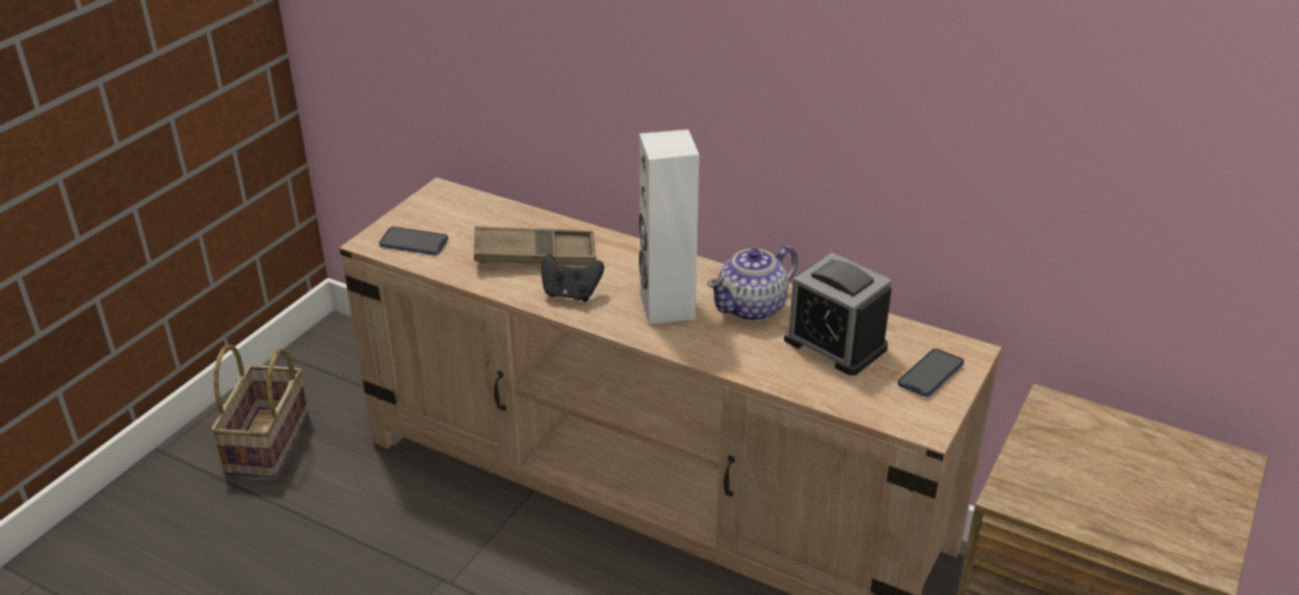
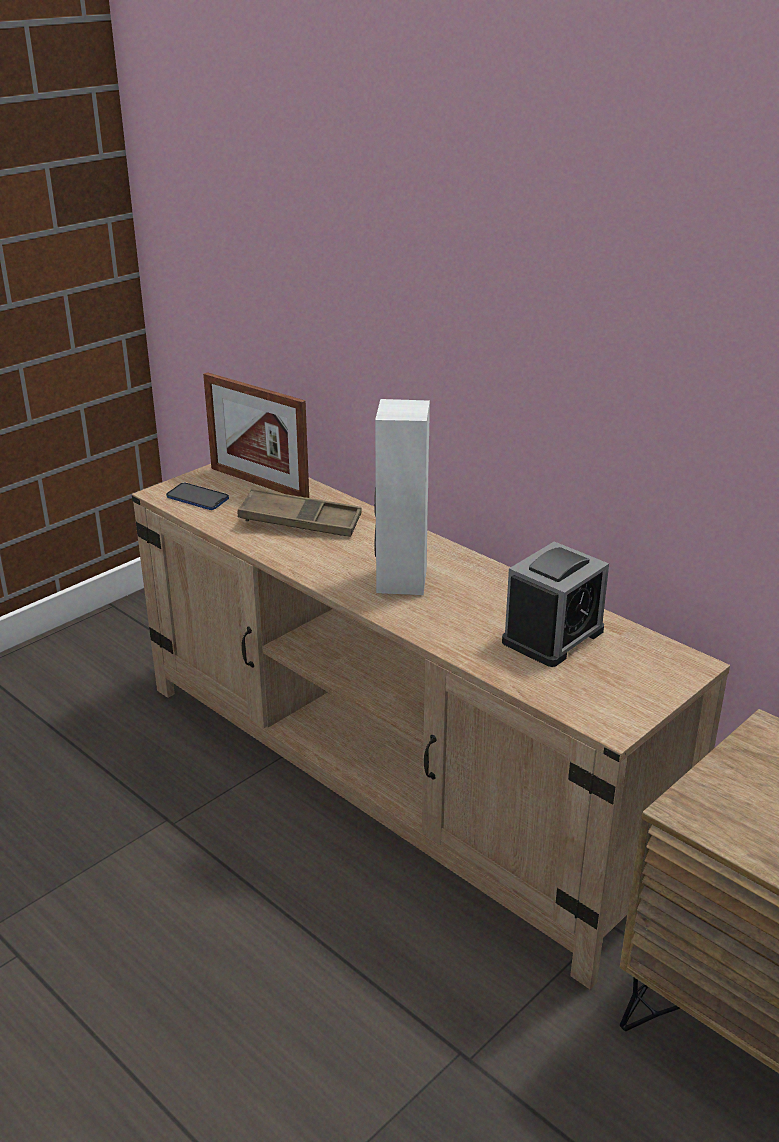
camera: 15 degrees right, 5 degrees down
basket [211,345,309,478] -> none
black game controller [541,254,604,302] -> none
teapot [707,246,798,322] -> none
alarm clock [784,253,892,376] -> alarm clock turned 105 degrees counterclockwise [502,541,609,667]
phone [898,349,964,397] -> none
none -> picture frame [203,372,309,498]

